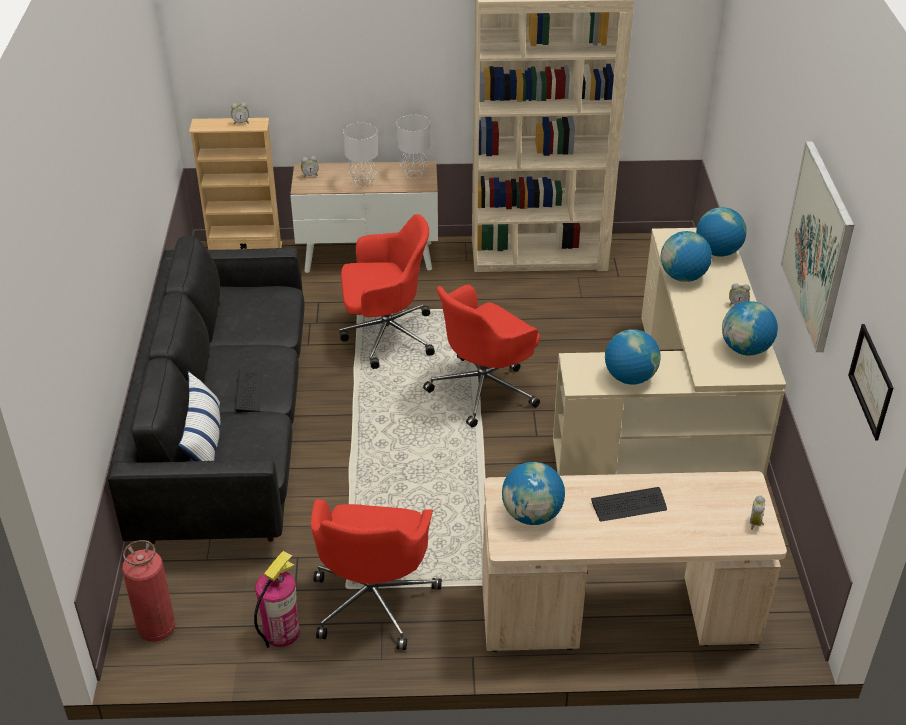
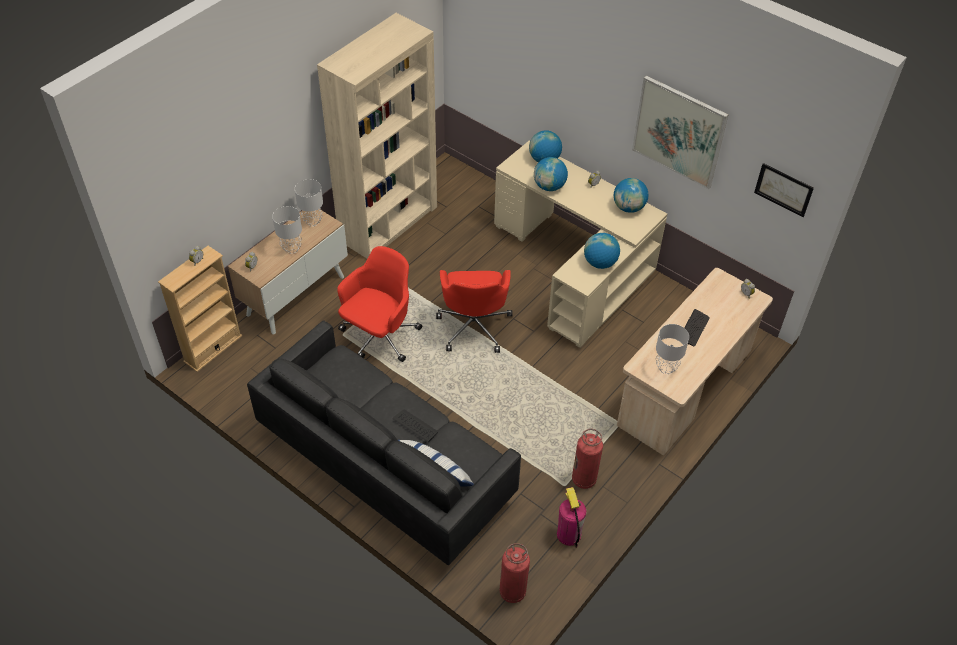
camera: 50 degrees left, 10 degrees up
red office chair [311,499,442,650] -> fire extinguisher [572,429,603,489]
globe [502,462,565,525] -> grey table lamp [656,324,689,374]

